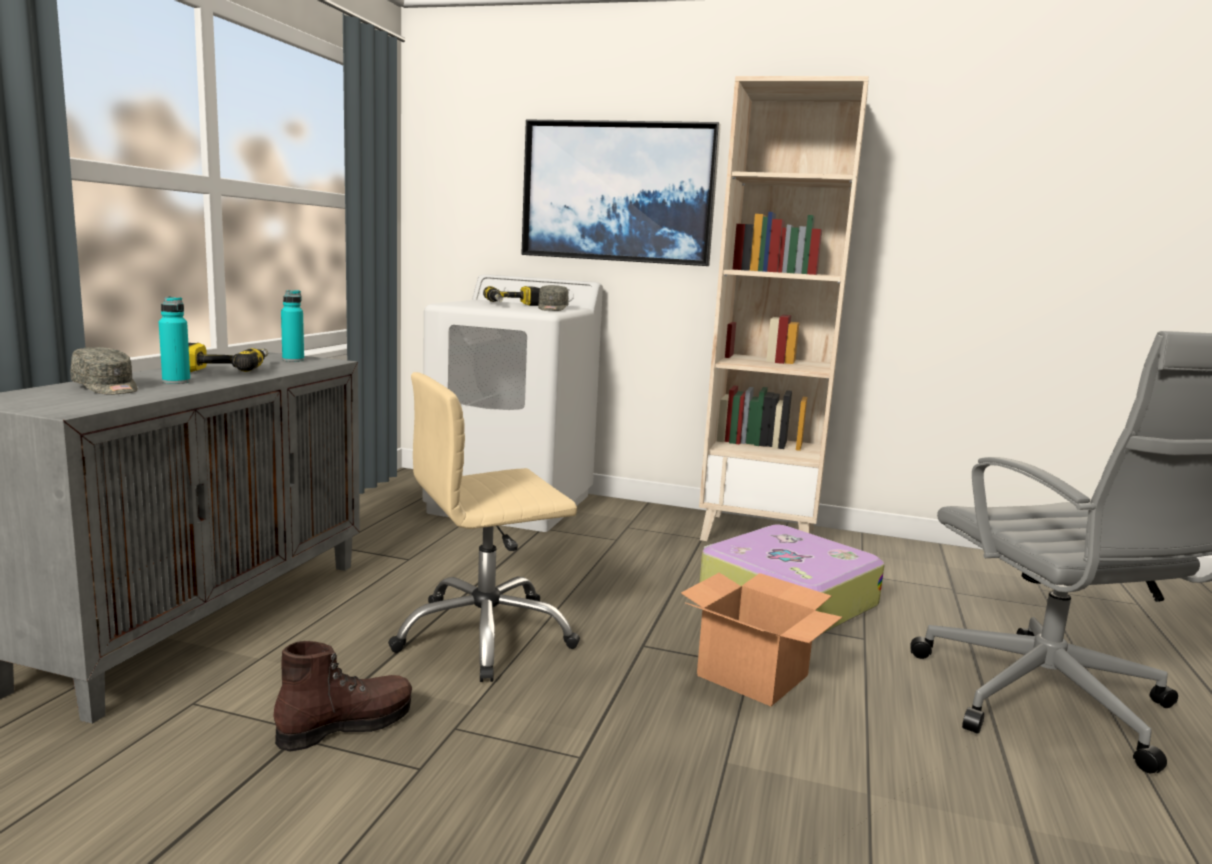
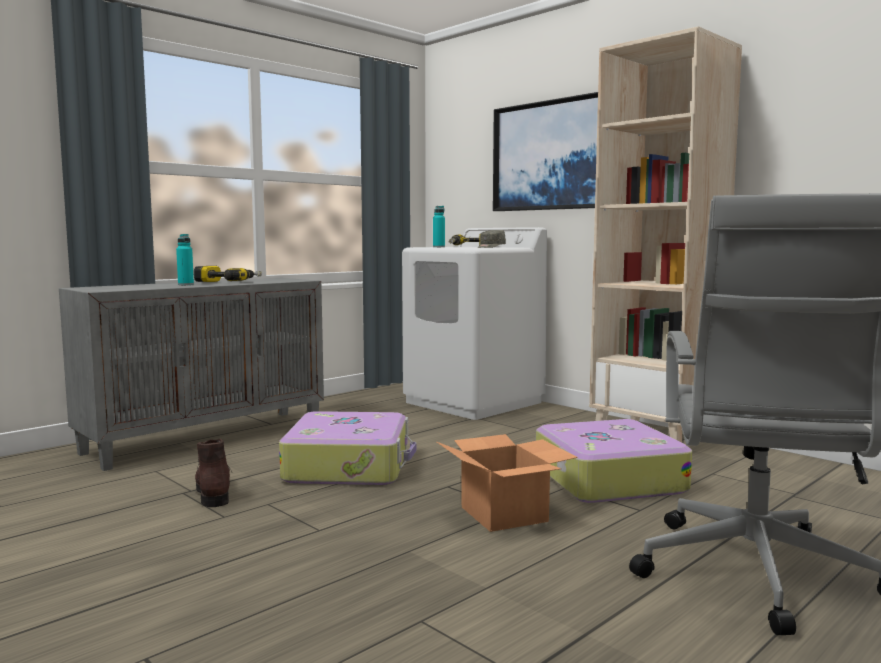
camera: 30 degrees right, 5 degrees down
grey cap [70,347,138,395] -> none
brown boot [273,641,412,752] -> brown boot turned 105 degrees counterclockwise [195,439,232,507]
turquoise bottle [281,290,304,362] -> turquoise bottle moved to [433,206,445,247]
beige office chair [388,372,580,682] -> suitcase [279,411,416,485]

